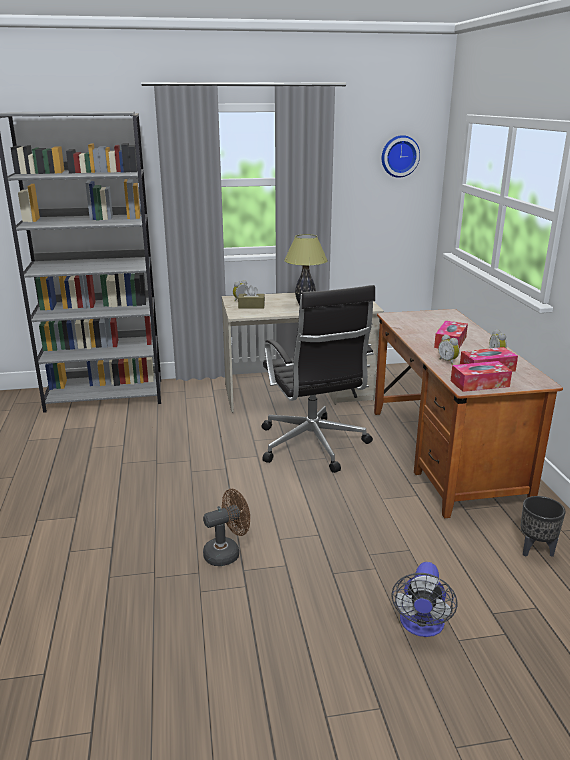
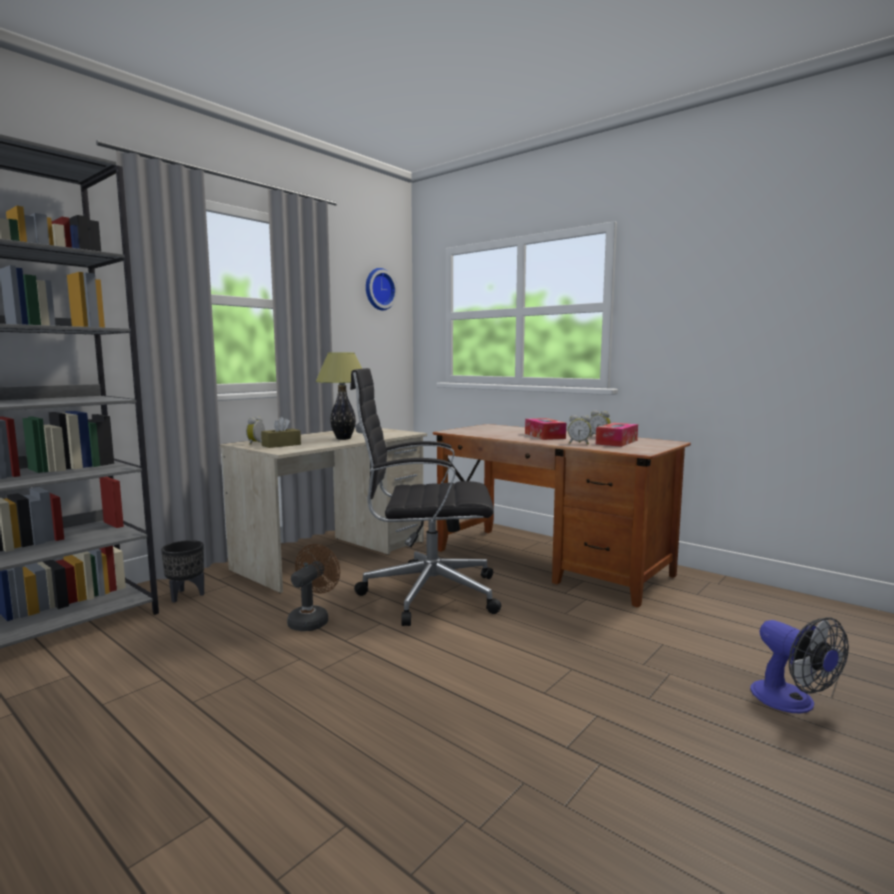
camera: 40 degrees left, 15 degrees down
brown fan [203,489,250,566] -> brown fan moved to [287,544,340,631]
black office chair [262,285,375,473] -> black office chair turned 150 degrees clockwise [350,368,501,626]
tissue box [451,361,512,392] -> none
black planter [521,496,565,557] -> black planter moved to [161,540,204,603]

